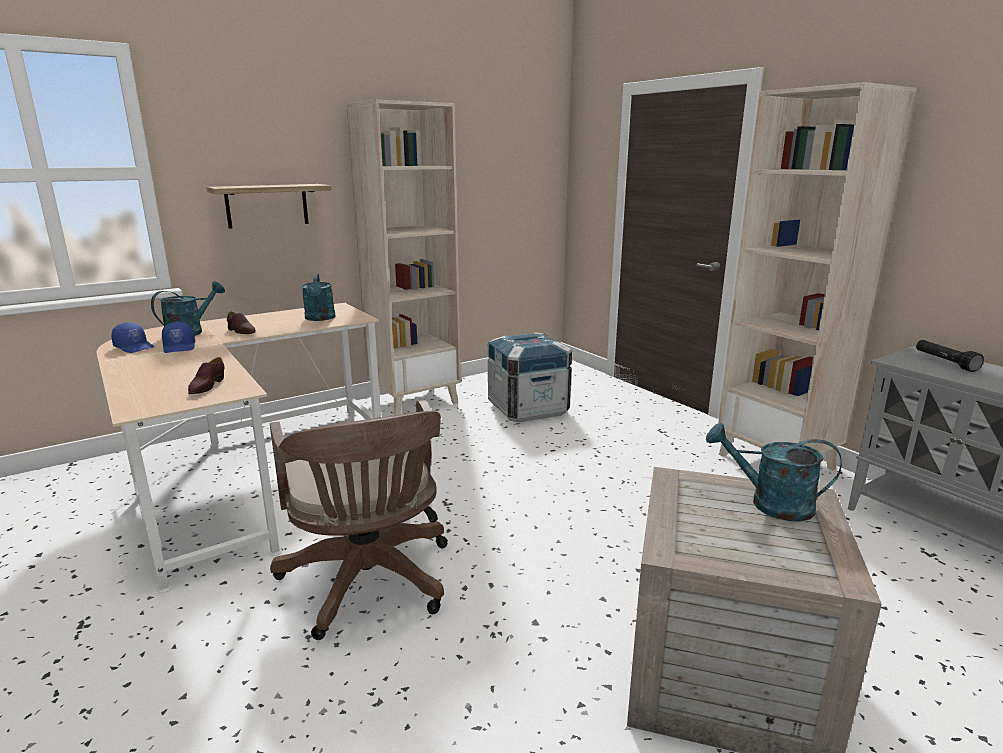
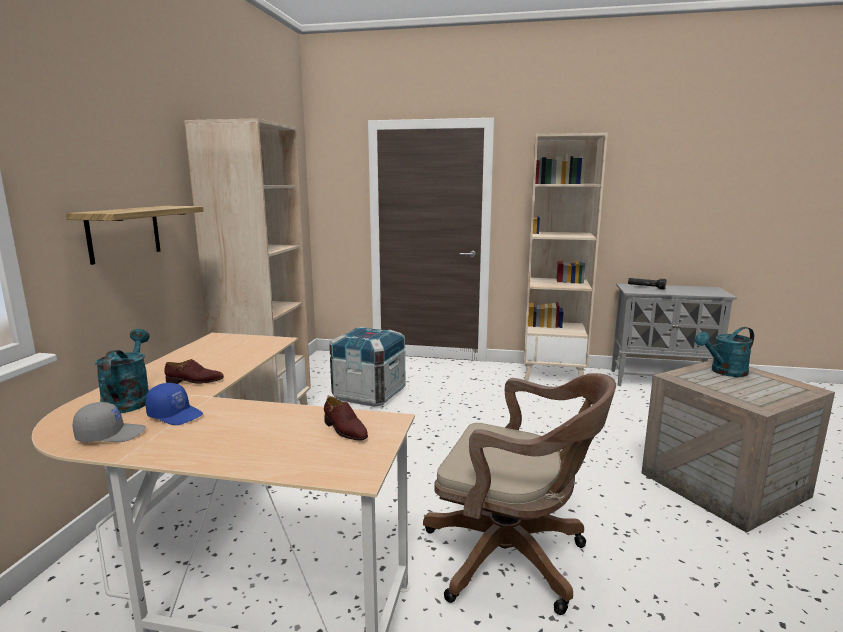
camera: 45 degrees left, 5 degrees down
blue cap [111,322,155,353] -> grey cap [73,402,146,442]
turquoise watering can [302,273,336,321] -> none

